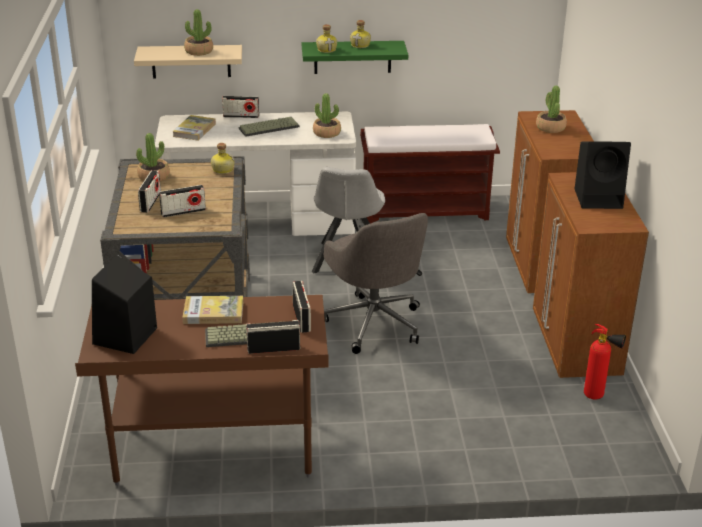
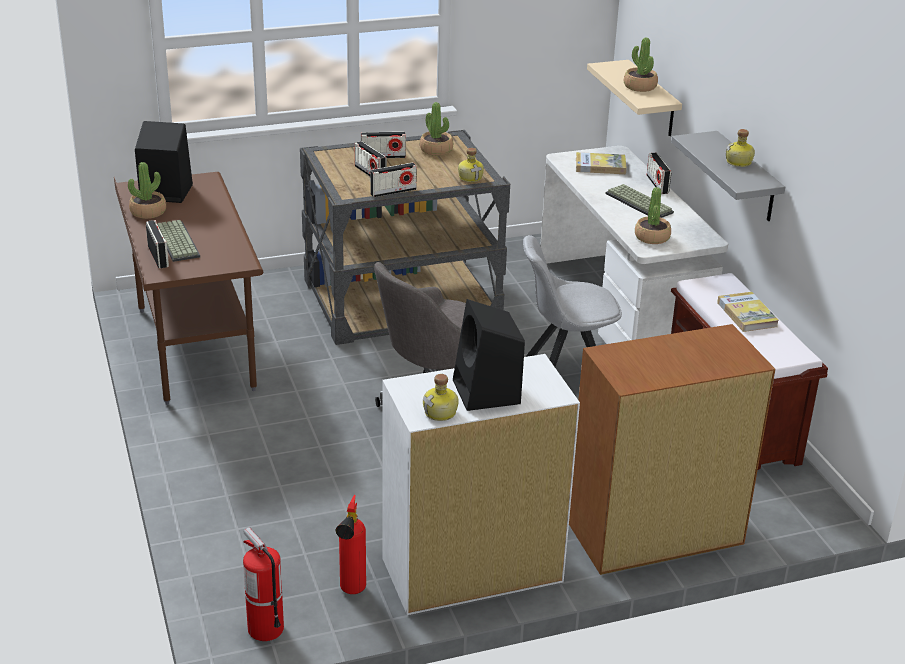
camera: 75 degrees right, 0 degrees up
book [183,296,243,324] -> book moved to [717,292,779,332]
radio [292,281,311,333] -> radio moved to [370,163,417,197]
green shelf [302,41,408,74] -> grey shelf [671,131,785,221]
bottle [316,24,337,53] -> bottle moved to [423,374,459,421]
brown cabinet [533,172,649,378] -> white cabinet [382,354,580,615]
potted plant [536,86,567,133] -> potted plant moved to [128,162,166,219]
none -> fire extinguisher [243,527,284,641]

